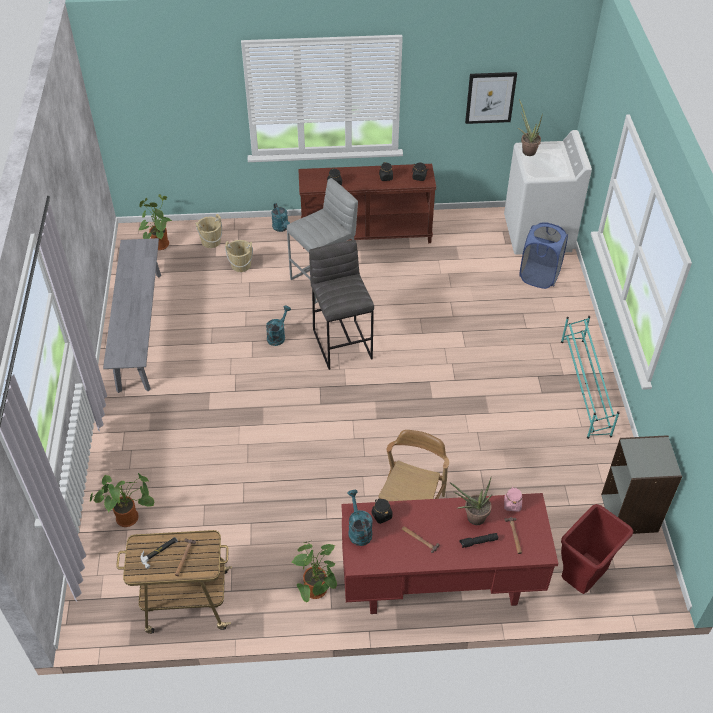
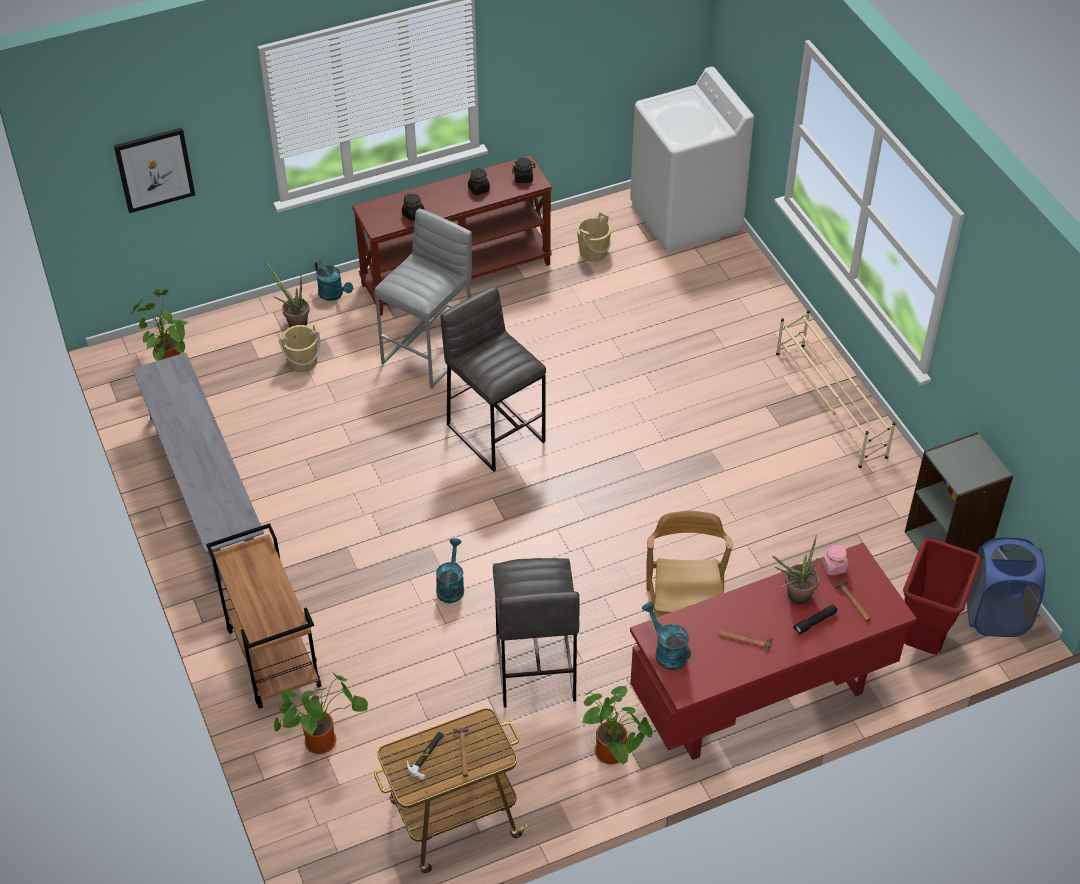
camera: 20 degrees left, 0 degrees up
beige bucket [195,214,222,248] -> beige bucket moved to [577,211,611,262]
turquoise watering can [266,306,291,346] -> turquoise watering can moved to [436,538,464,603]
black jar [372,498,393,524] -> none
picture [465,72,517,124] -> picture moved to [114,128,195,213]
potted plant [518,99,543,156] -> potted plant moved to [264,260,310,327]
blue laundry basket [520,222,568,289] -> blue laundry basket moved to [967,537,1046,637]
turquoise shoe rack [561,316,620,439] -> beige shoe rack [776,310,896,468]
none -> brown cart [206,523,322,709]
none -> grey stool [493,558,579,707]

